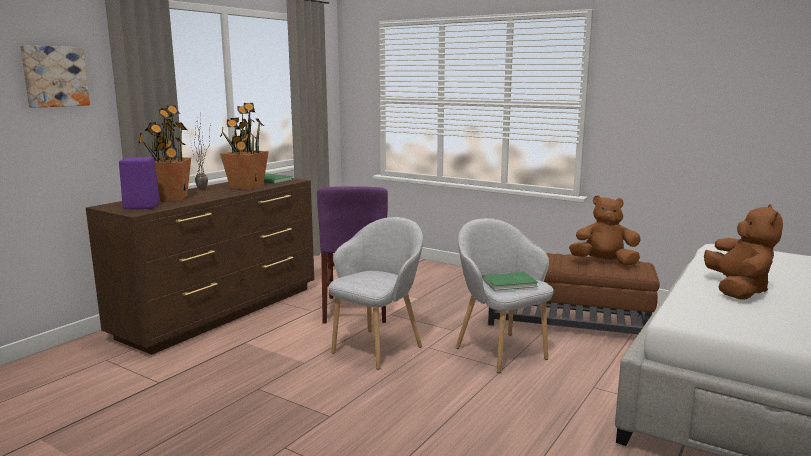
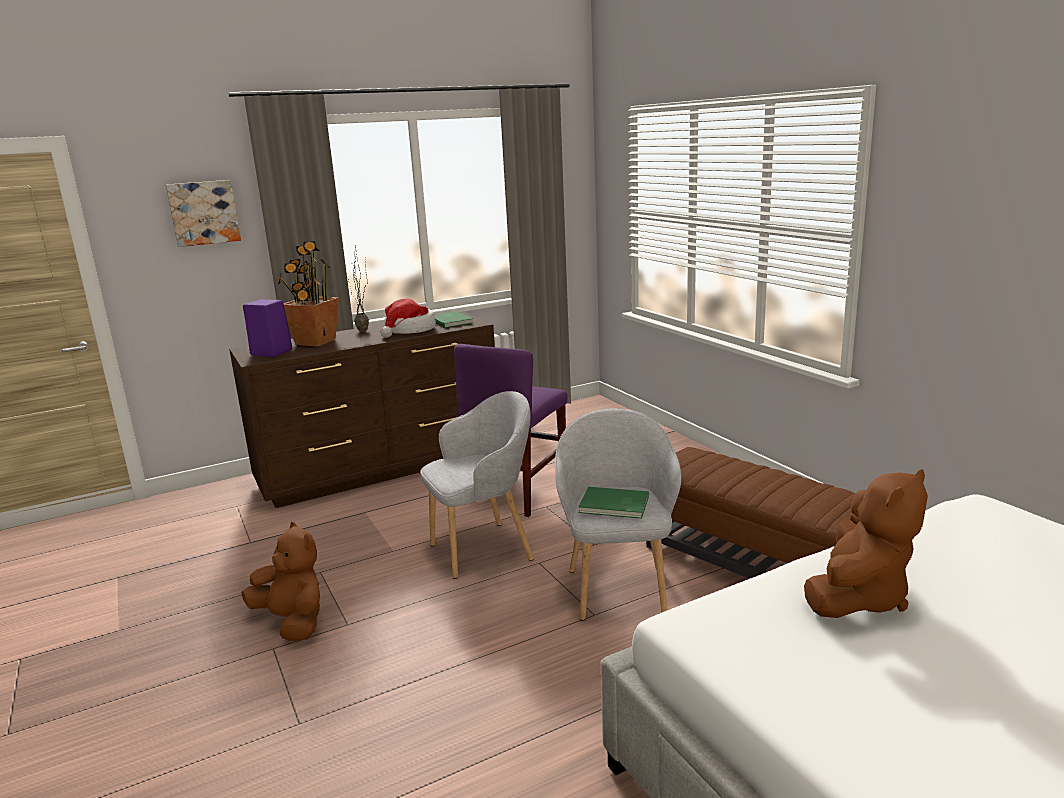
camera: 30 degrees right, 5 degrees up
potted plant [220,103,269,190] -> hat [380,298,436,338]
brown plush toy [569,195,641,266] -> brown plush toy moved to [241,522,320,641]

